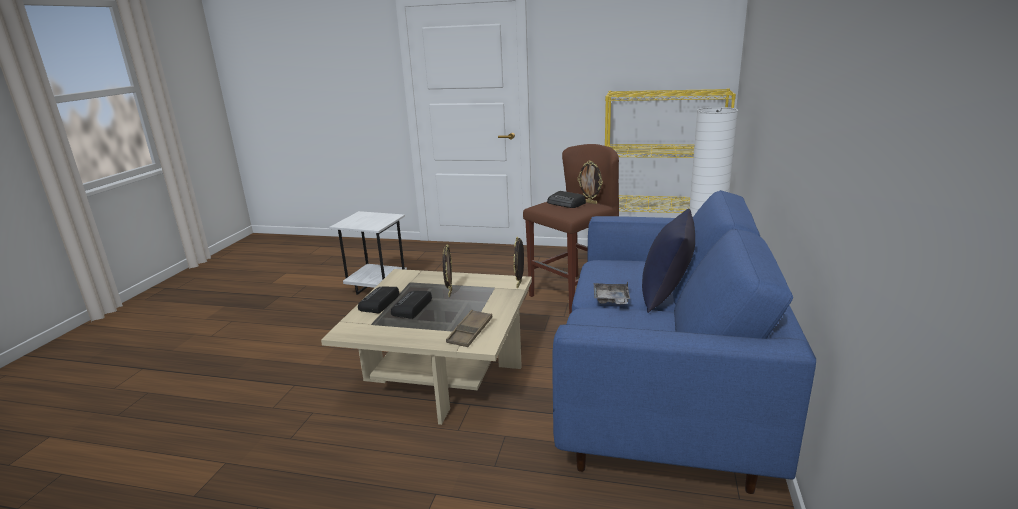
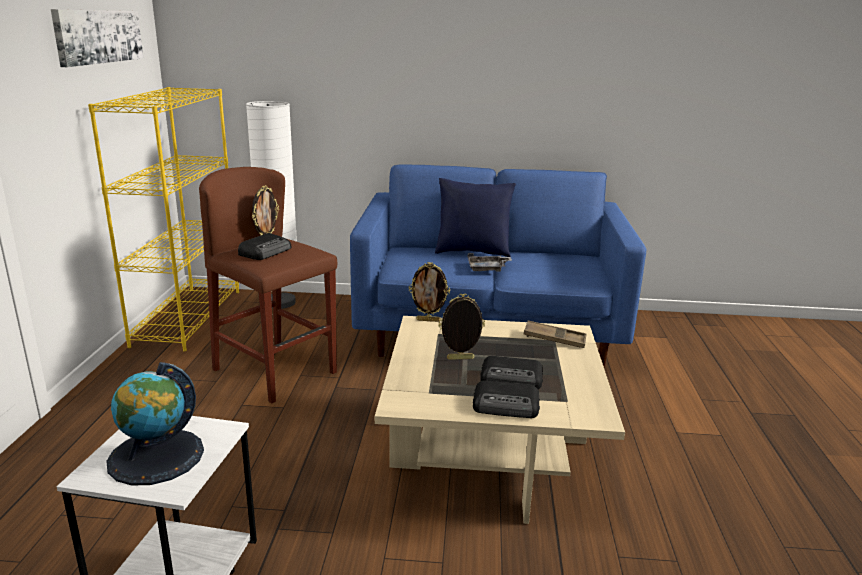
camera: 100 degrees left, 0 degrees up
none -> picture [51,9,143,67]
none -> globe [106,362,204,486]

